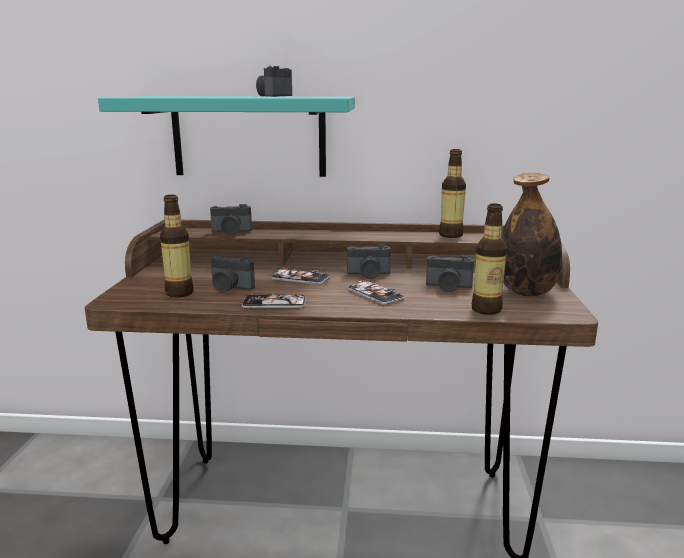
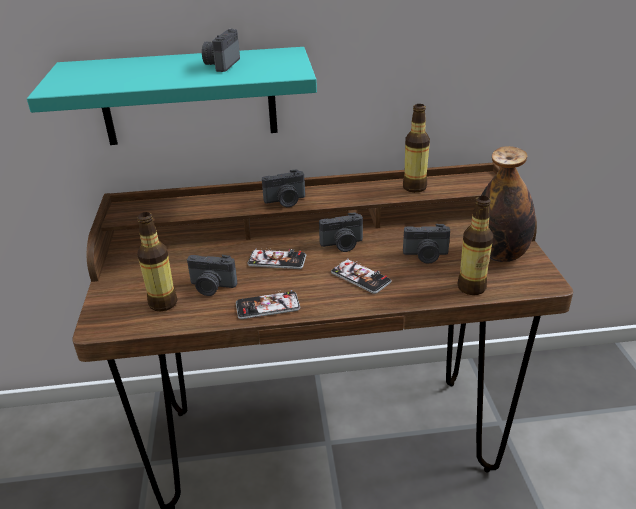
camera: 10 degrees left, 15 degrees up
camera [210,204,252,235] -> camera moved to [262,169,305,207]

